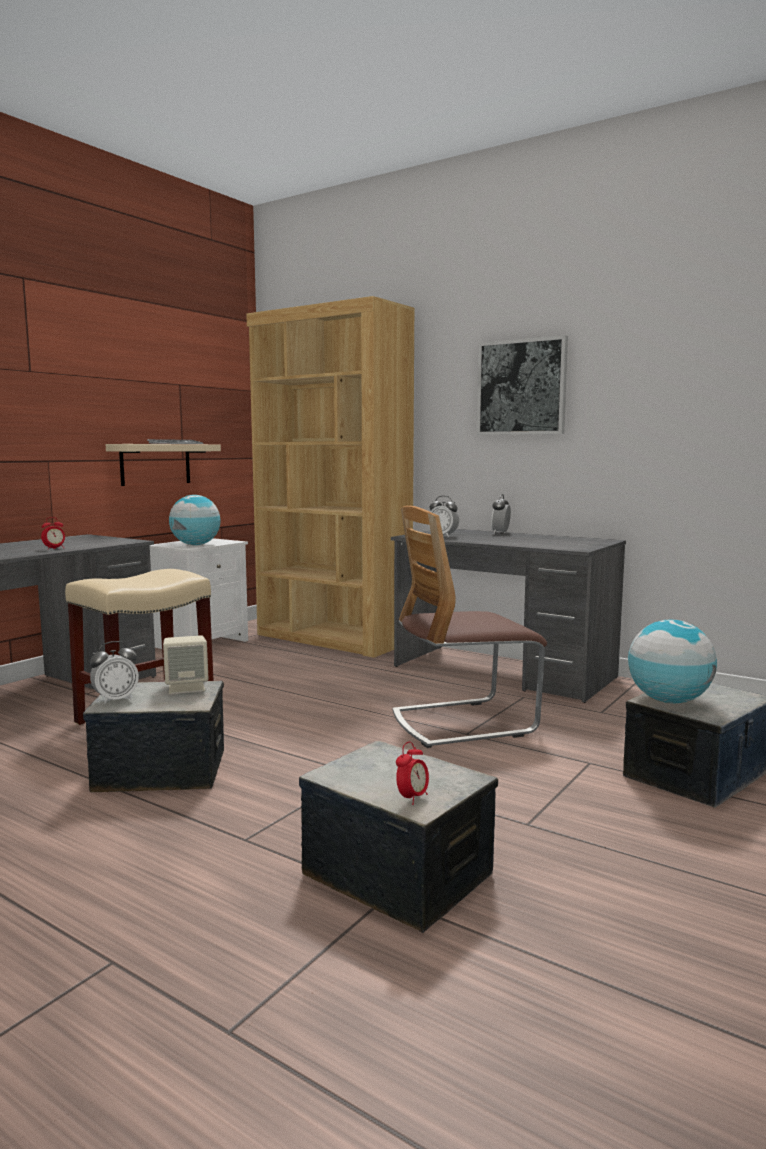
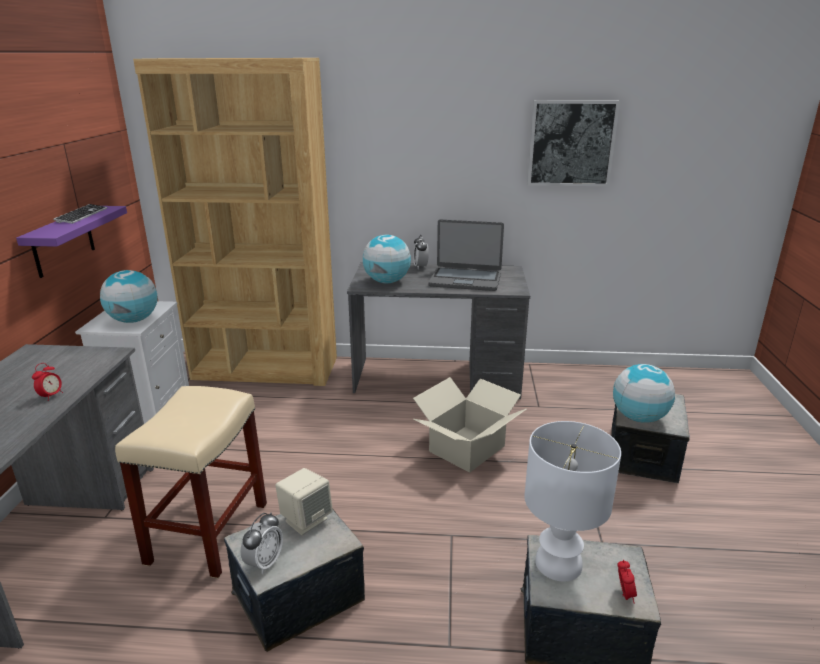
camera: 30 degrees left, 15 degrees up
beige shelf [106,444,221,486] -> purple shelf [16,206,127,278]
chair [392,506,547,748] -> cardboard box [413,377,526,473]
alarm clock [429,496,459,537] -> globe [363,235,411,283]
picture [477,335,568,435] -> picture moved to [527,100,620,186]
none -> laptop [428,219,504,291]
none -> white table lamp [525,421,621,582]

